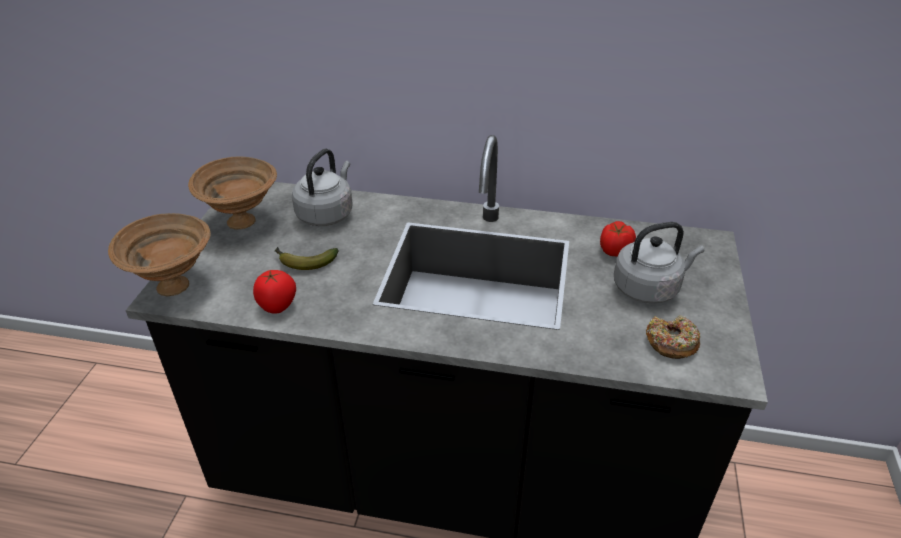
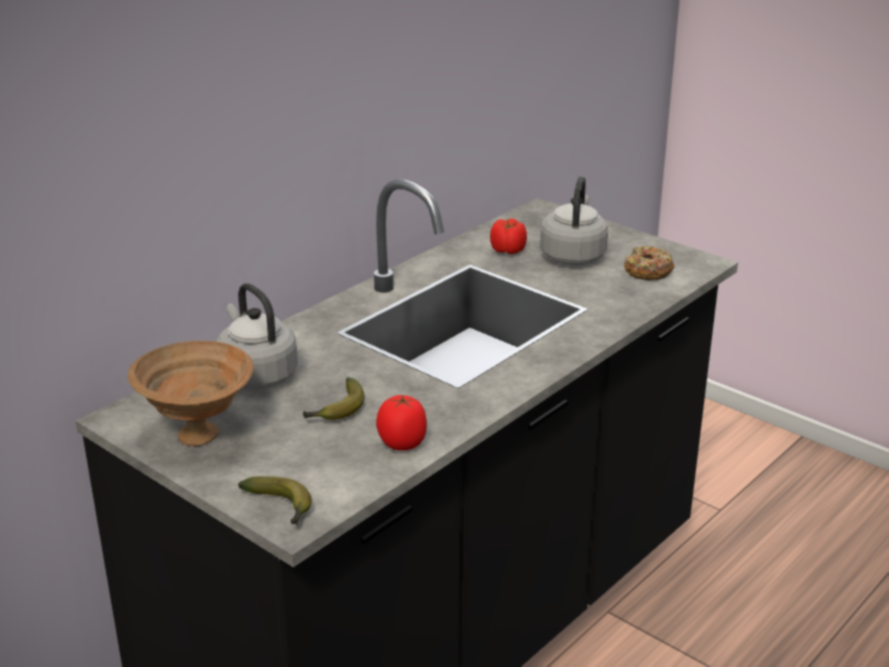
camera: 60 degrees left, 10 degrees down
brown bowl [108,213,211,296] -> banana [238,476,312,526]

